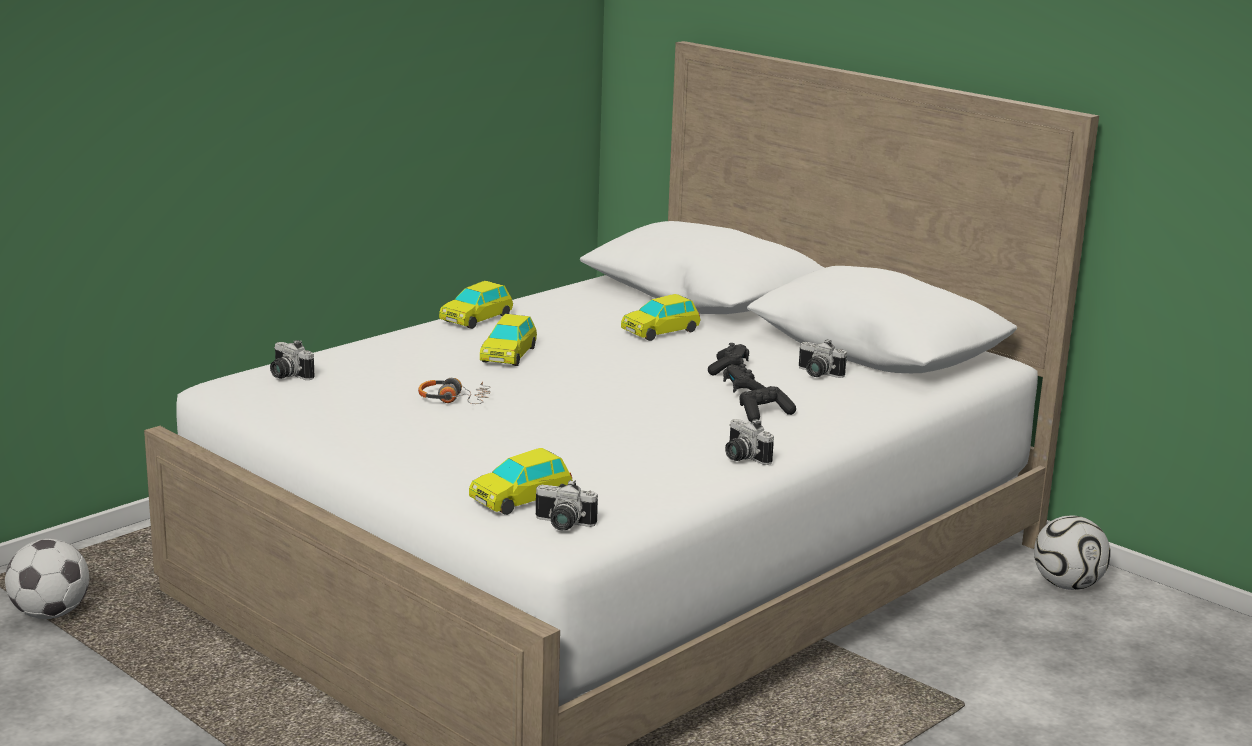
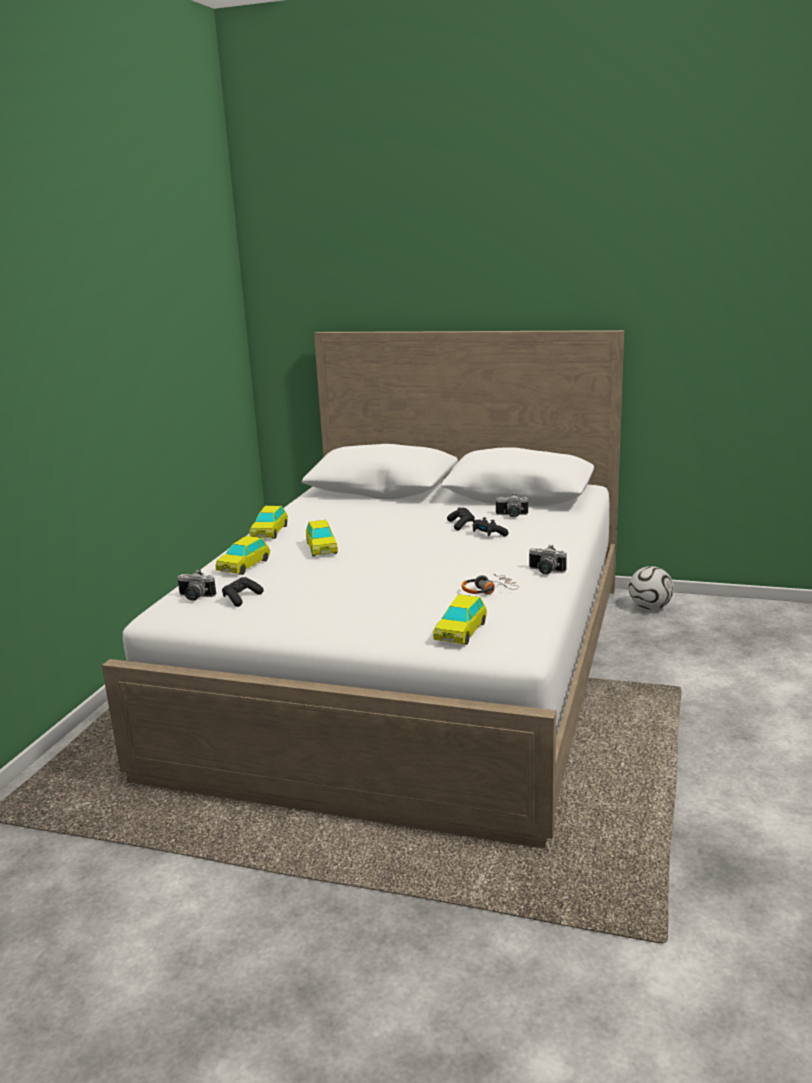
camera: 25 degrees left, 0 degrees up
football [5,539,89,619] -> none
headphones [418,378,491,404] -> headphones moved to [462,574,519,594]
camera [536,480,598,530] -> none
toy car [621,294,700,341] -> toy car moved to [216,536,270,575]
black game controller [740,386,796,423] -> black game controller moved to [222,577,264,607]

